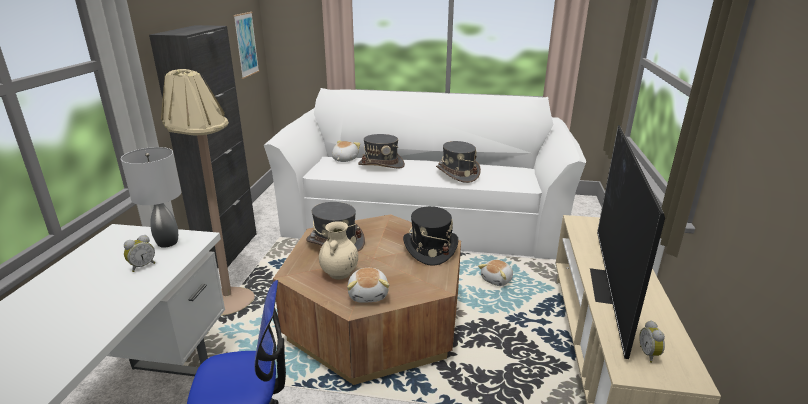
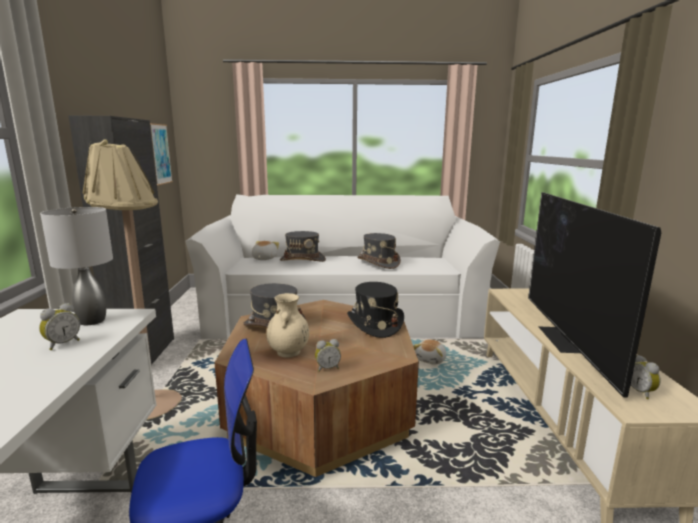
camera: 10 degrees left, 10 degrees down
plush toy [347,268,389,303] -> alarm clock [315,339,341,372]

